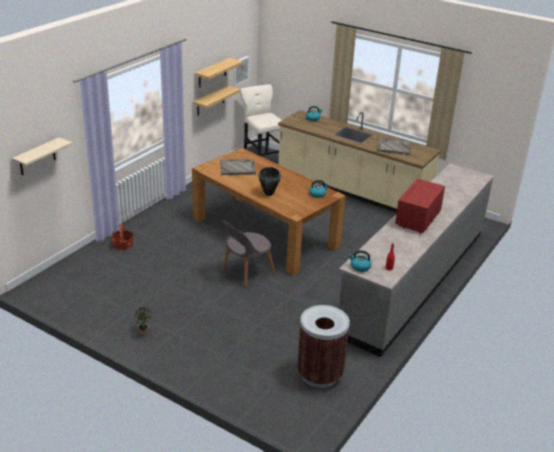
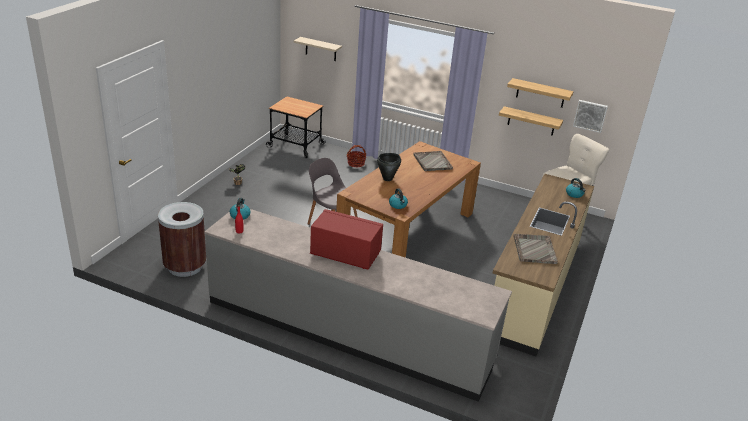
camera: 80 degrees right, 0 degrees up
none -> cart [266,96,325,158]

